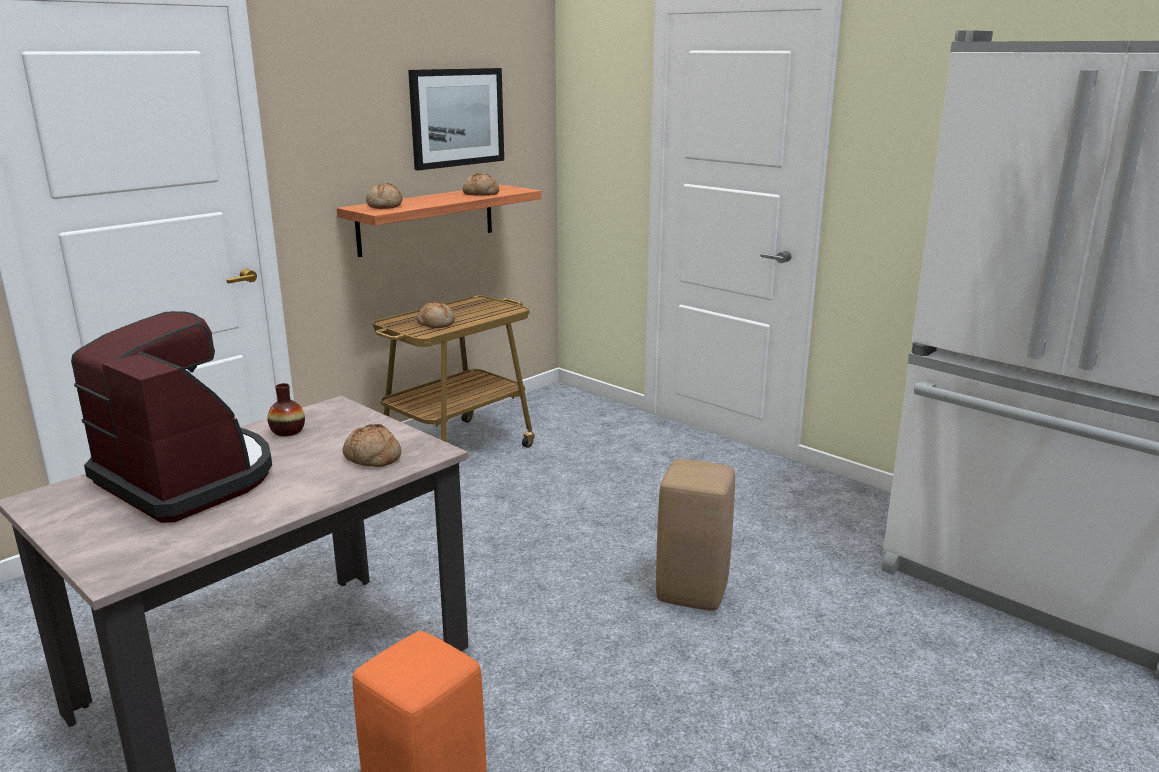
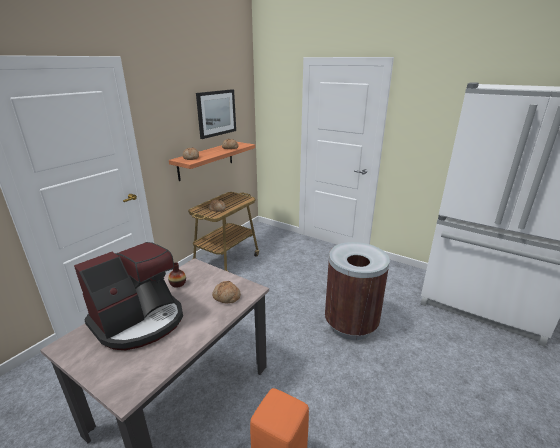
camera: 10 degrees left, 5 degrees up
coffee machine [71,311,272,523] -> coffee machine turned 105 degrees clockwise [74,242,183,350]
beige stool [656,459,735,611] -> brown trash can [325,242,390,340]

